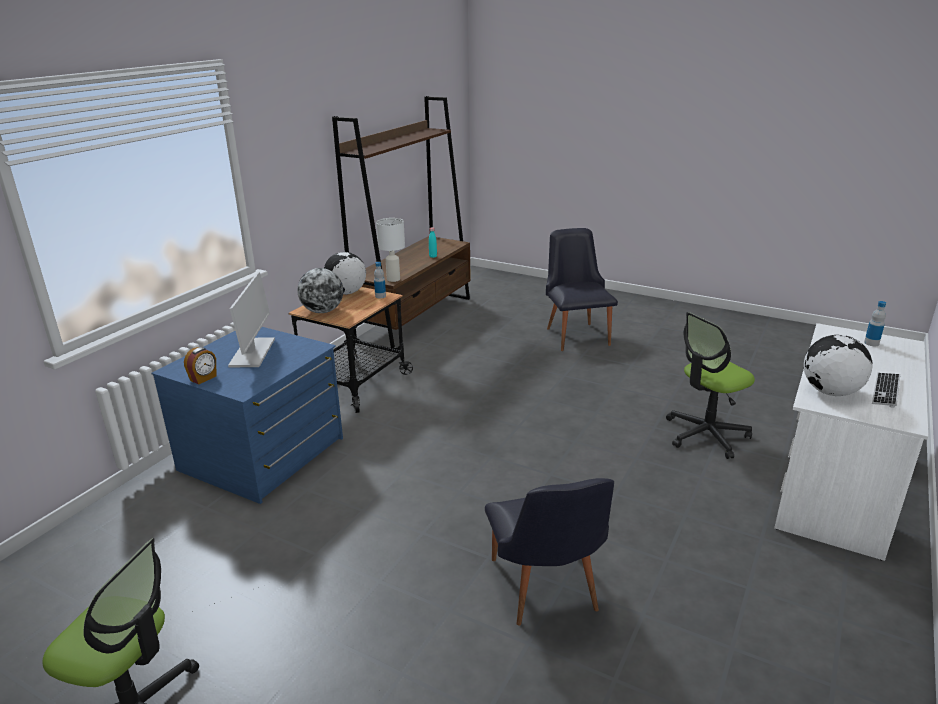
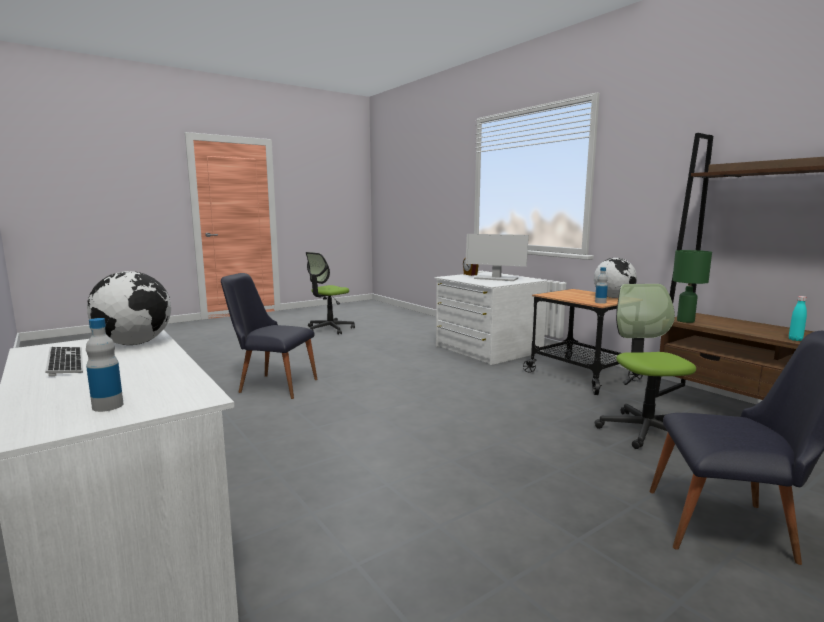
camera: 115 degrees right, 15 degrees down
blue dresser [152,327,343,504] -> white dresser [434,272,548,365]
globe [297,268,343,313] -> none
white table lamp [376,218,405,282] -> green table lamp [672,250,712,323]
office chair [666,312,755,459] -> office chair moved to [594,284,696,449]

